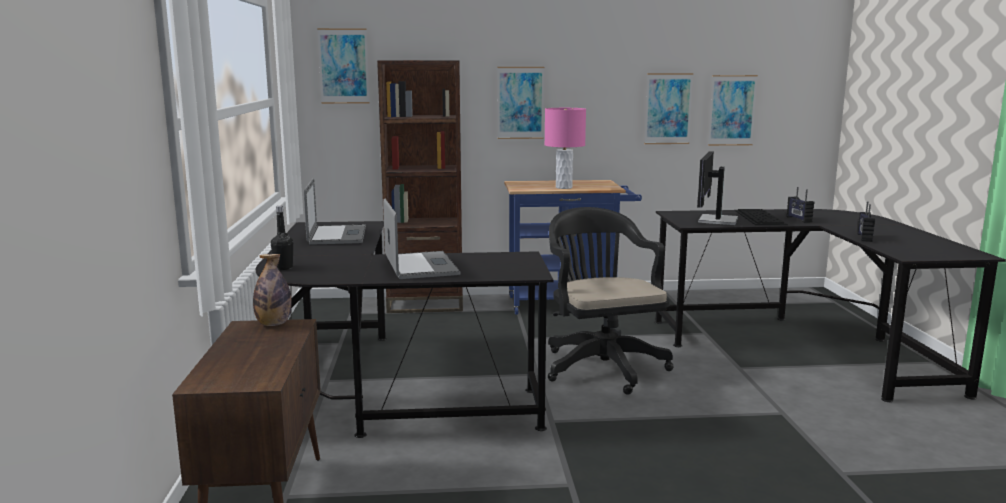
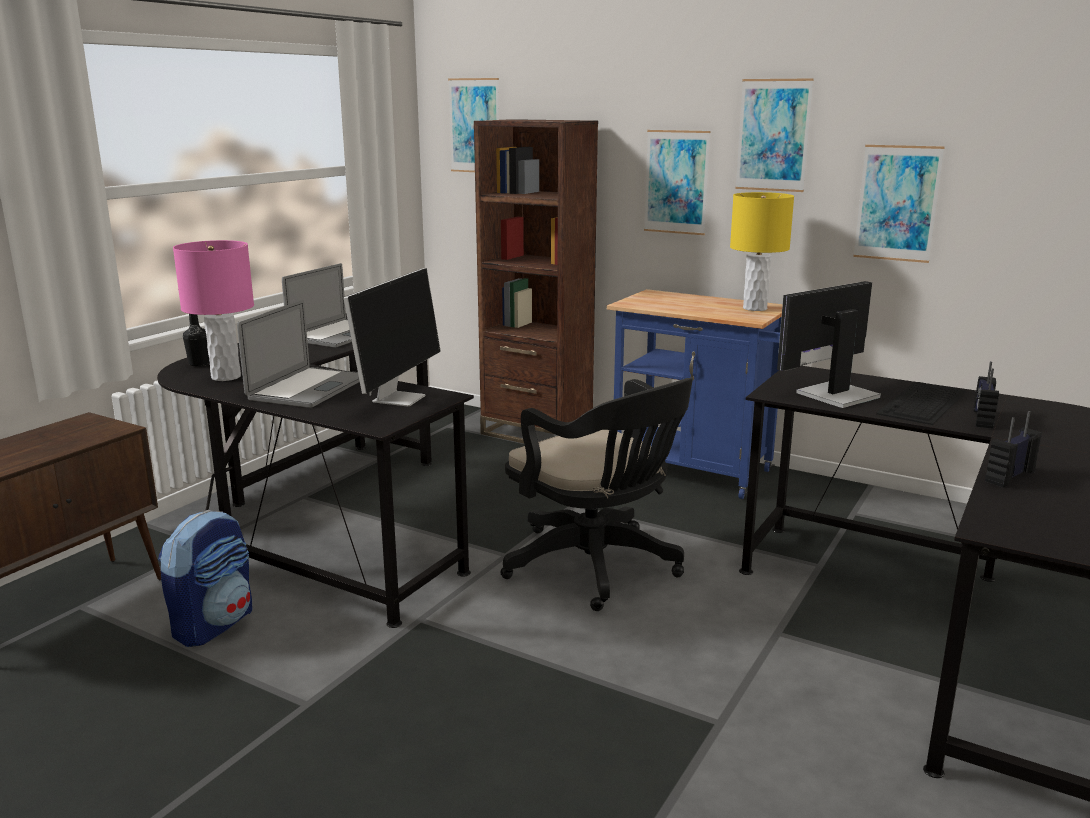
camera: 35 degrees right, 5 degrees up
bottle [253,254,292,326] -> none
pink table lamp [544,108,586,189] -> pink table lamp moved to [173,240,254,381]
black office chair [548,207,673,395] -> black office chair turned 120 degrees clockwise [500,378,693,611]
picture [708,75,758,146] -> picture moved to [735,78,814,192]
none -> backpack [158,510,252,647]
none -> monitor [343,268,441,407]
none -> yellow table lamp [730,192,794,311]

